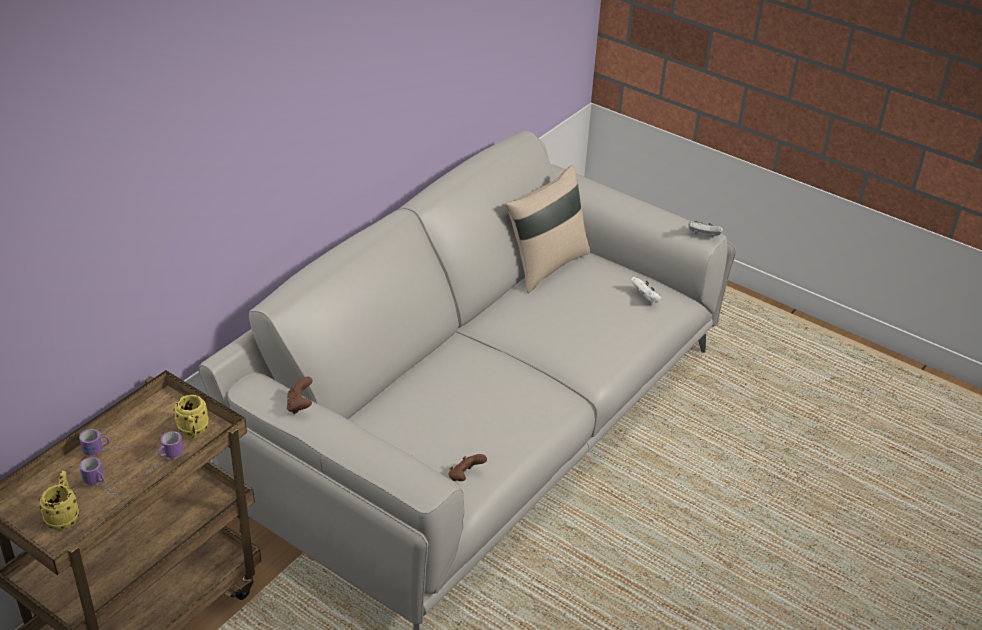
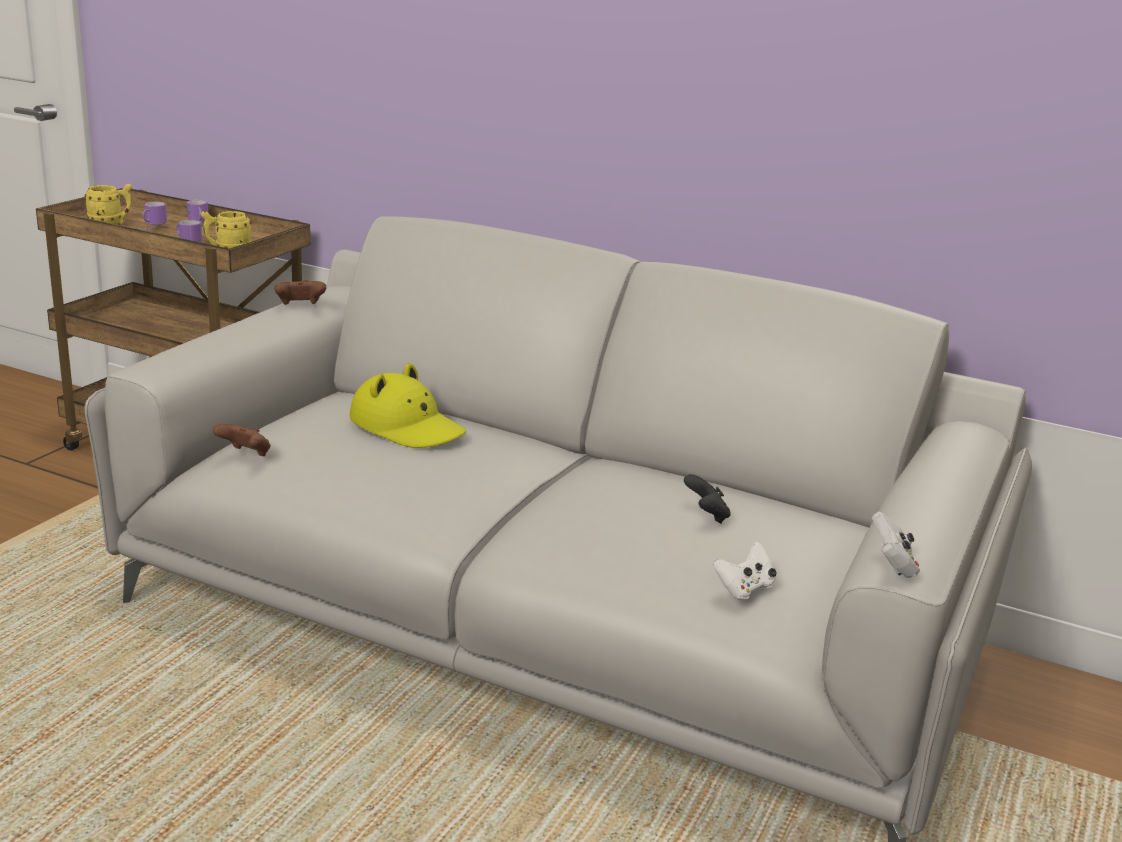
camera: 80 degrees right, 15 degrees down
beige pillow [506,165,590,293] -> none
none -> yellow hat [349,363,466,448]
none -> black game controller [684,474,731,524]

